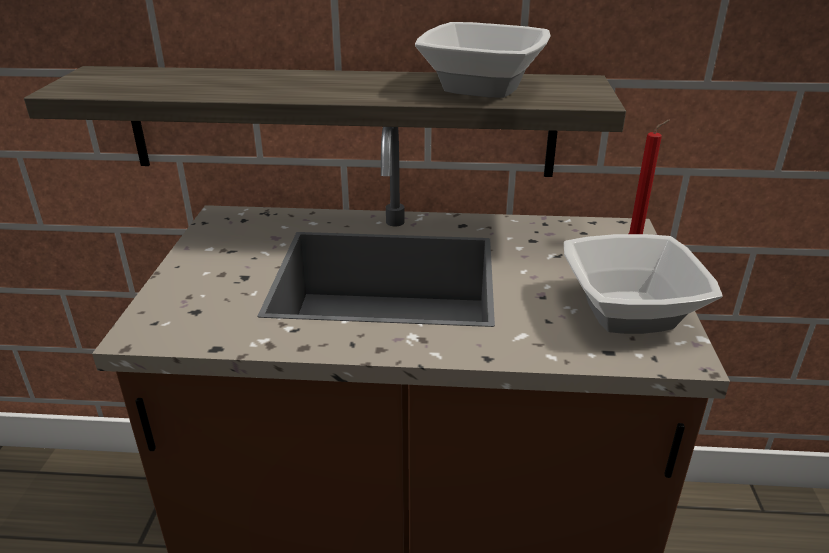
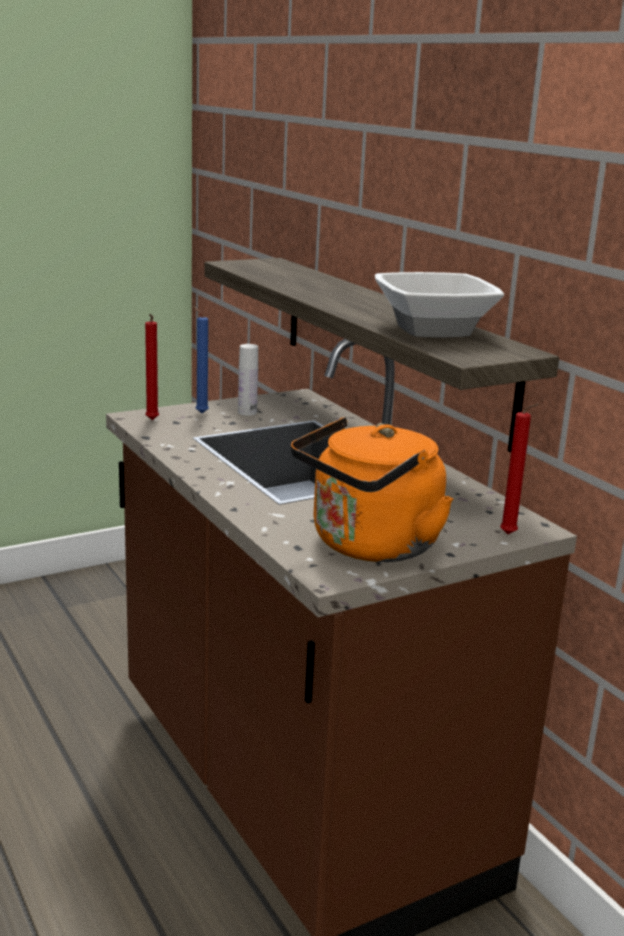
camera: 55 degrees right, 10 degrees down
bowl [564,234,723,334] -> orange kettle [291,417,453,562]
none -> red candle [145,314,159,420]
none -> blue candle [193,306,209,413]
none -> white bottle [238,344,258,416]

